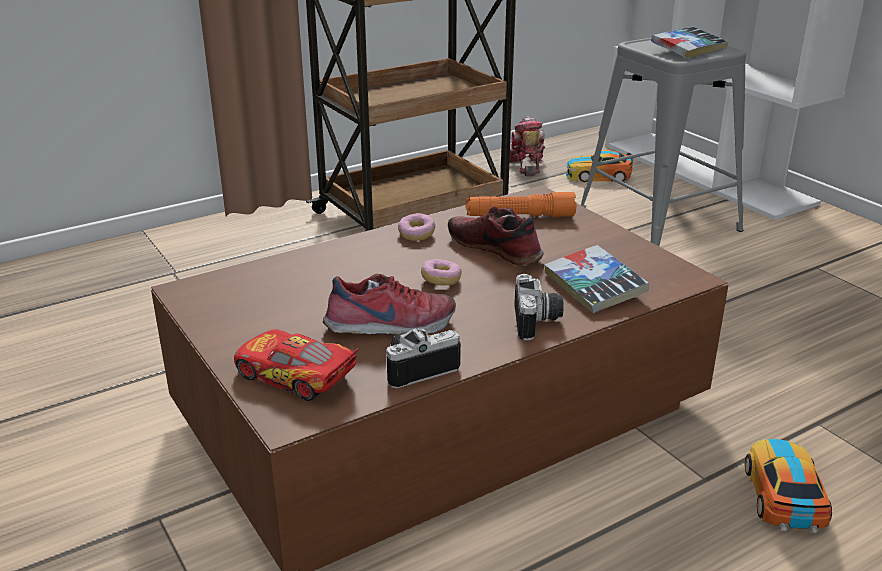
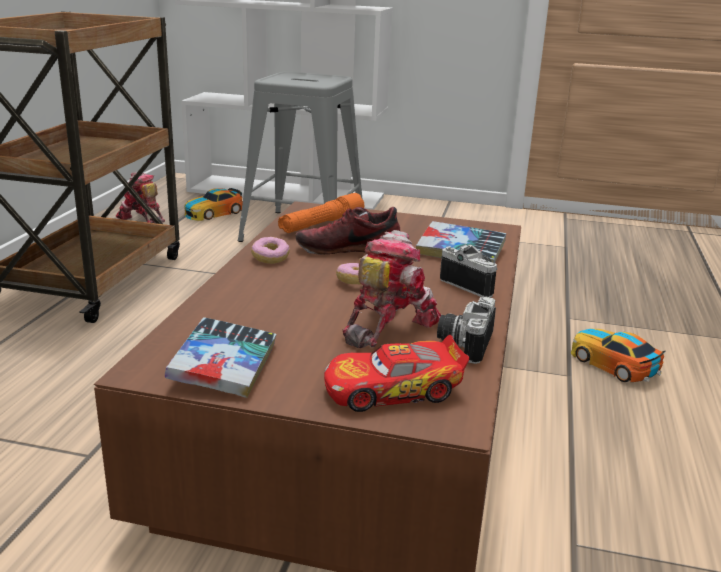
camera: 45 degrees left, 5 degrees down
shoe [323,273,456,334] -> toy robot [342,230,441,348]
book [651,27,728,58] -> book moved to [165,317,276,398]

